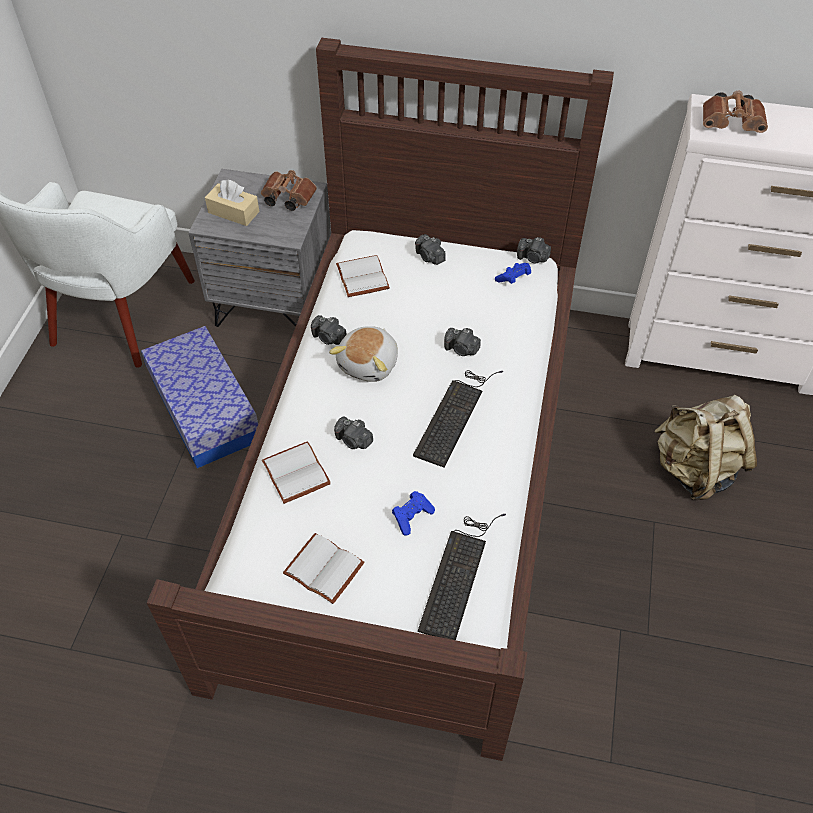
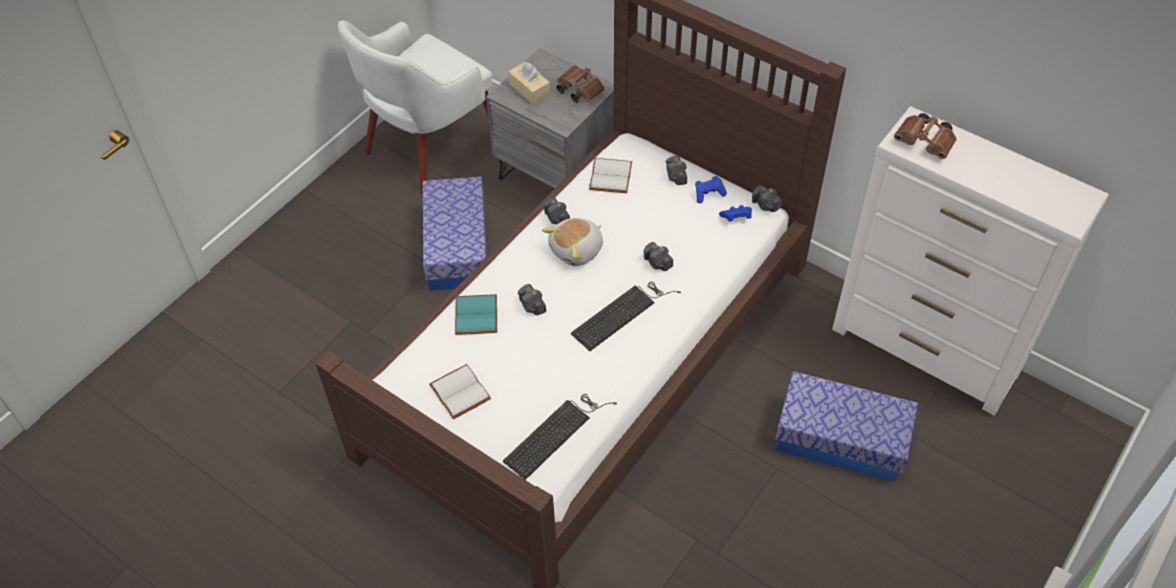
camera: 25 degrees right, 0 degrees up
white book [262,441,331,504] -> turquoise book [455,294,497,335]
blue game controller [392,491,435,536] -> blue game controller moved to [695,176,727,203]
beige backpack [654,395,757,500] -> storage box [775,371,918,483]

